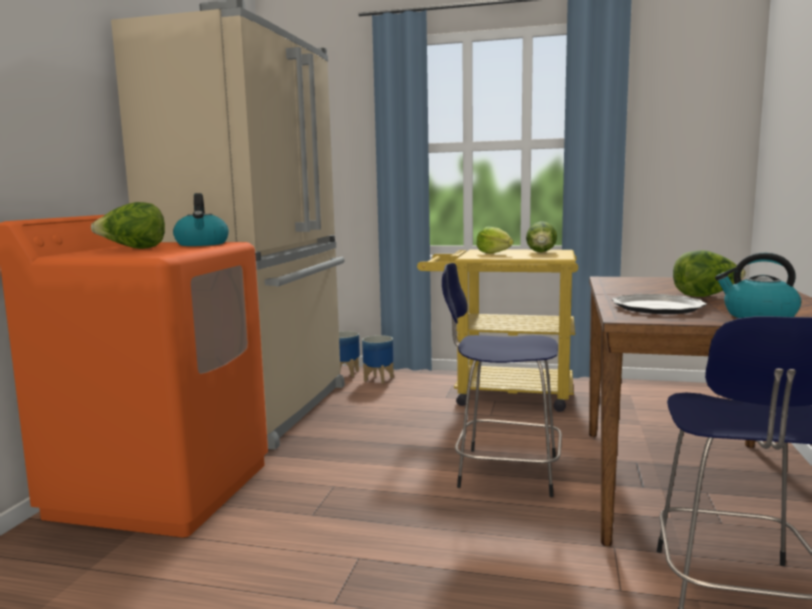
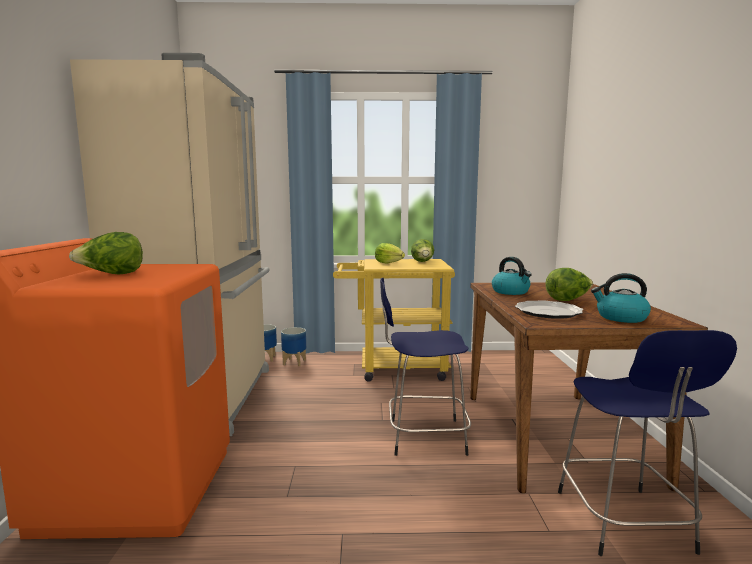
camera: 15 degrees left, 0 degrees up
kettle [173,193,229,246] -> kettle moved to [492,257,532,295]

